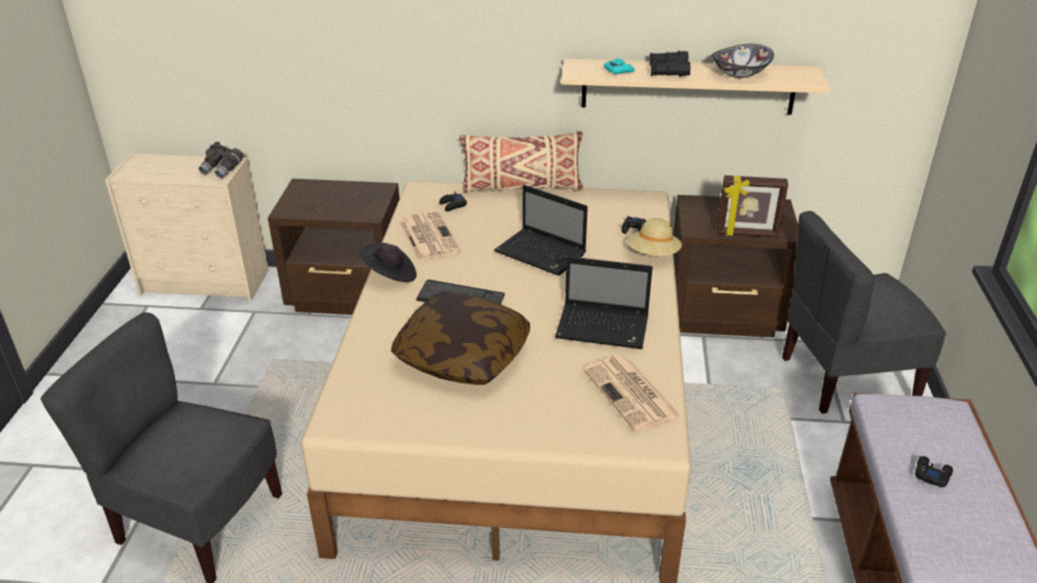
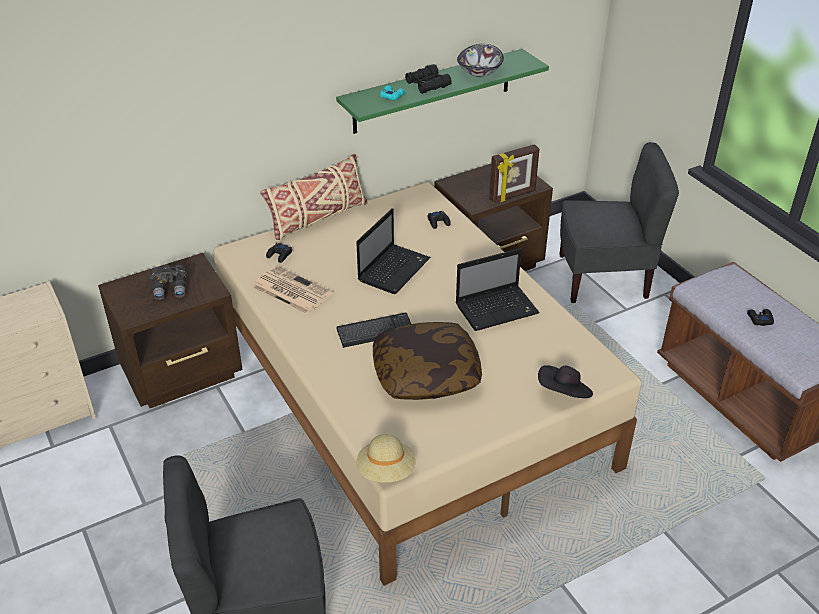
camera: 35 degrees left, 5 degrees up
grey binoculars [199,142,243,178] -> grey binoculars moved to [150,264,186,300]
black hat [359,243,417,282] -> black hat moved to [538,365,593,398]
laptop [494,185,588,276] -> laptop turned 60 degrees counterclockwise [356,208,431,294]
beige shelf [561,58,830,115] -> green shelf [336,49,549,134]
newspaper [583,355,681,432] -> none
beige hat [627,218,682,256] -> beige hat moved to [356,434,416,483]
grey chair [782,211,946,414] -> grey chair turned 135 degrees counterclockwise [559,142,679,303]

